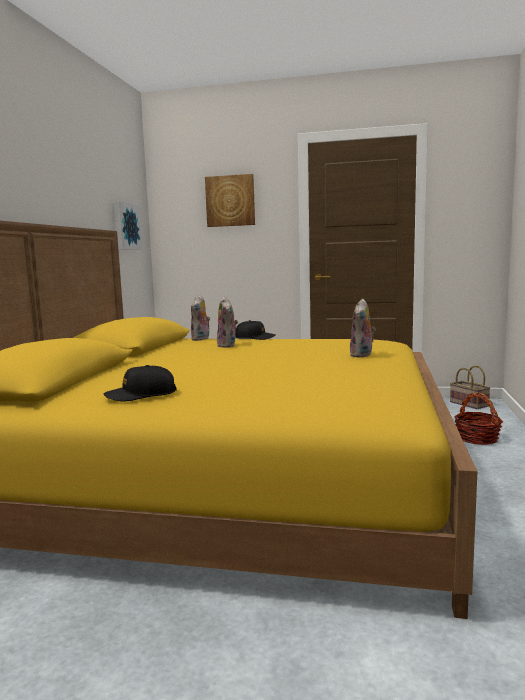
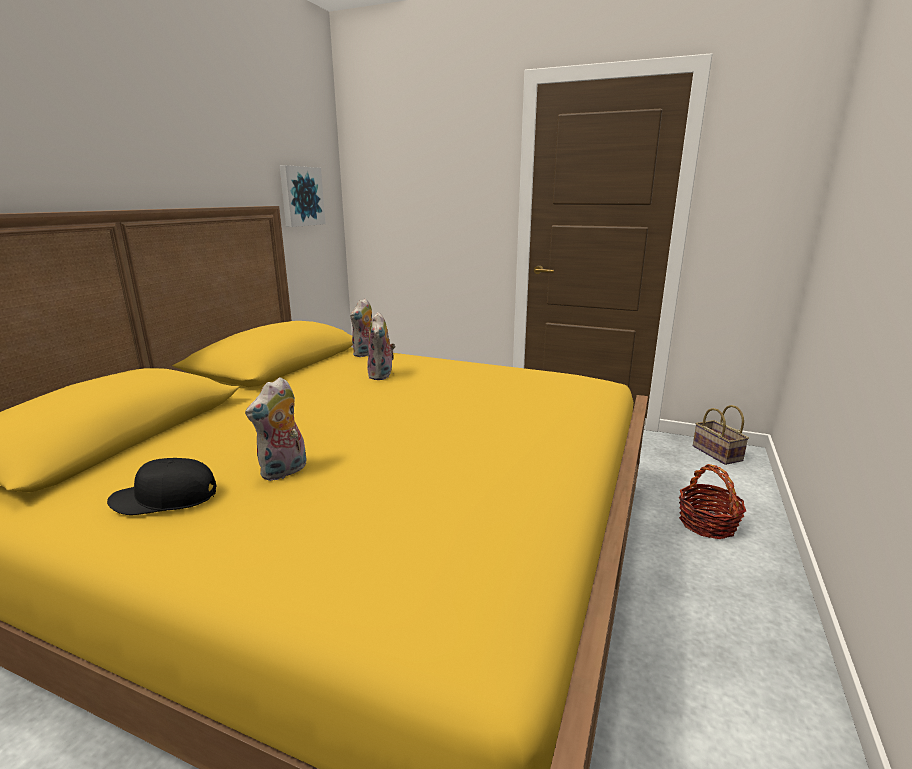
camera: 10 degrees right, 10 degrees up
picture [205,174,255,227] -> none
black cap [235,320,276,340] -> none
plush toy [350,299,376,358] -> plush toy moved to [245,377,307,481]

